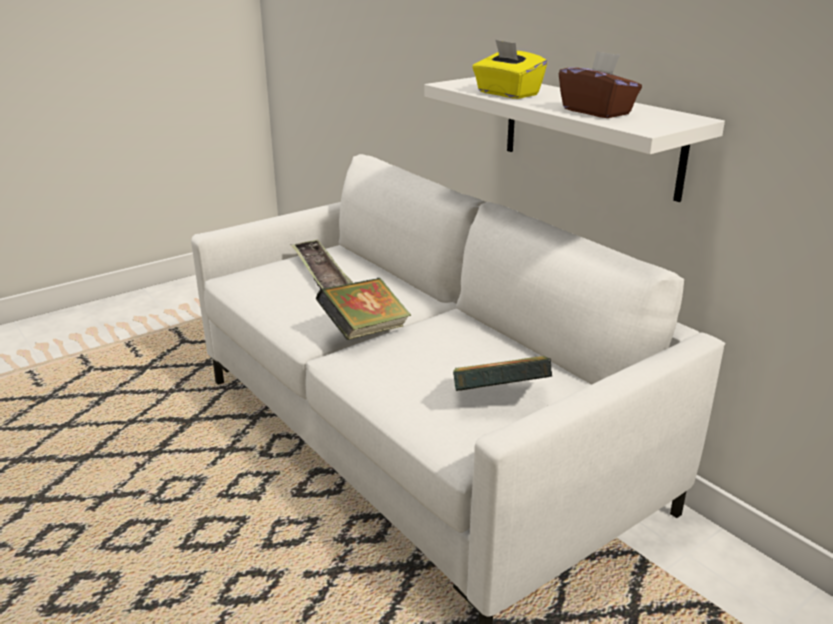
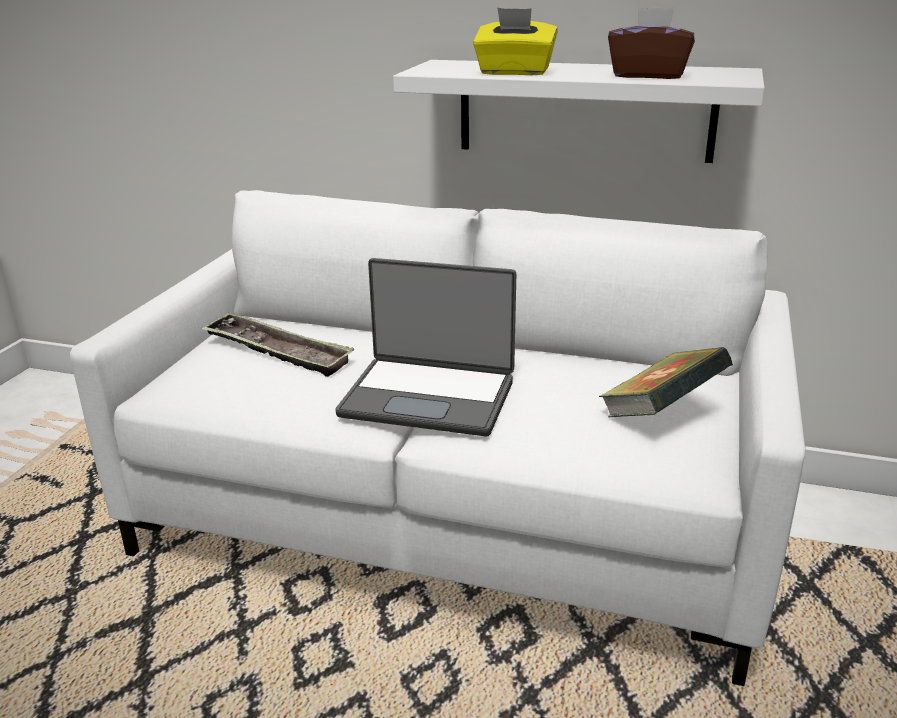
camera: 35 degrees left, 0 degrees up
book [316,278,411,340] -> laptop [336,258,516,436]

